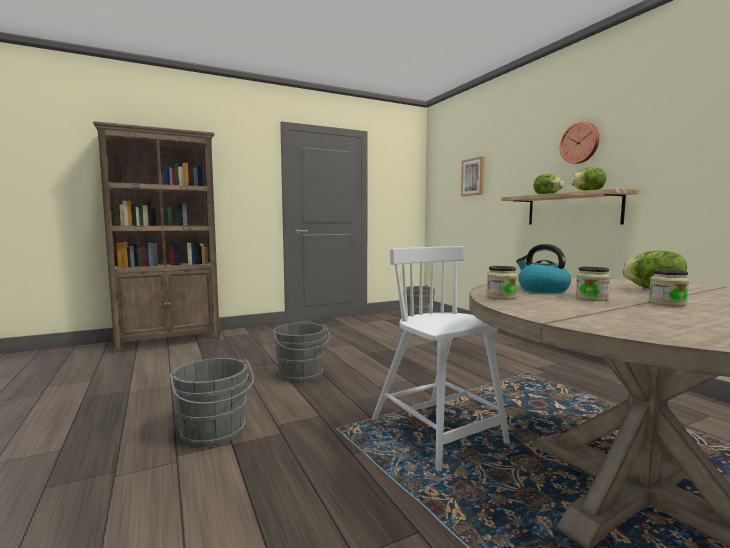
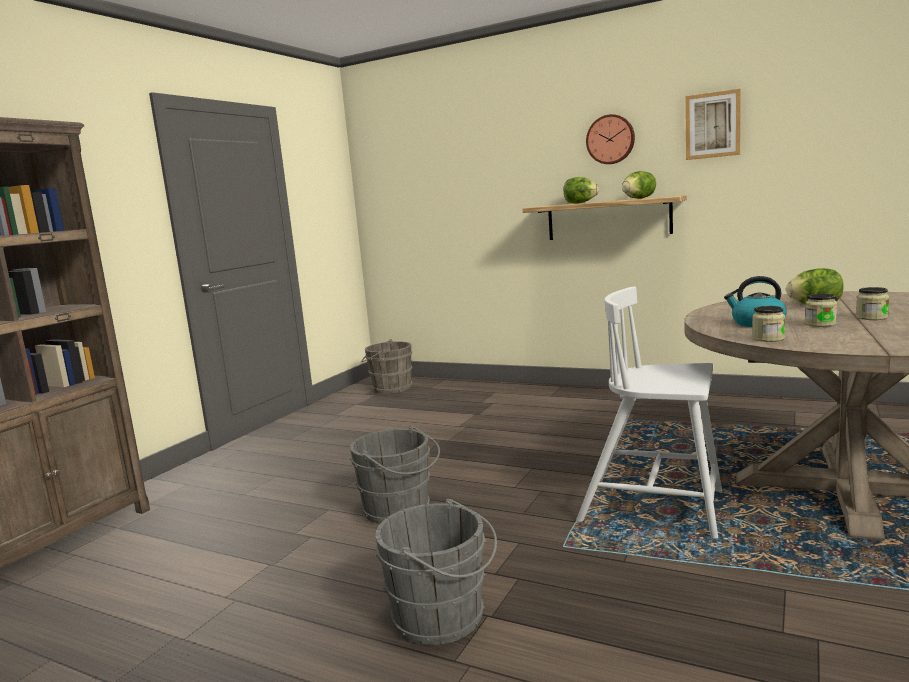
camera: 35 degrees left, 5 degrees up
picture [461,156,484,196] -> picture moved to [685,89,741,160]

